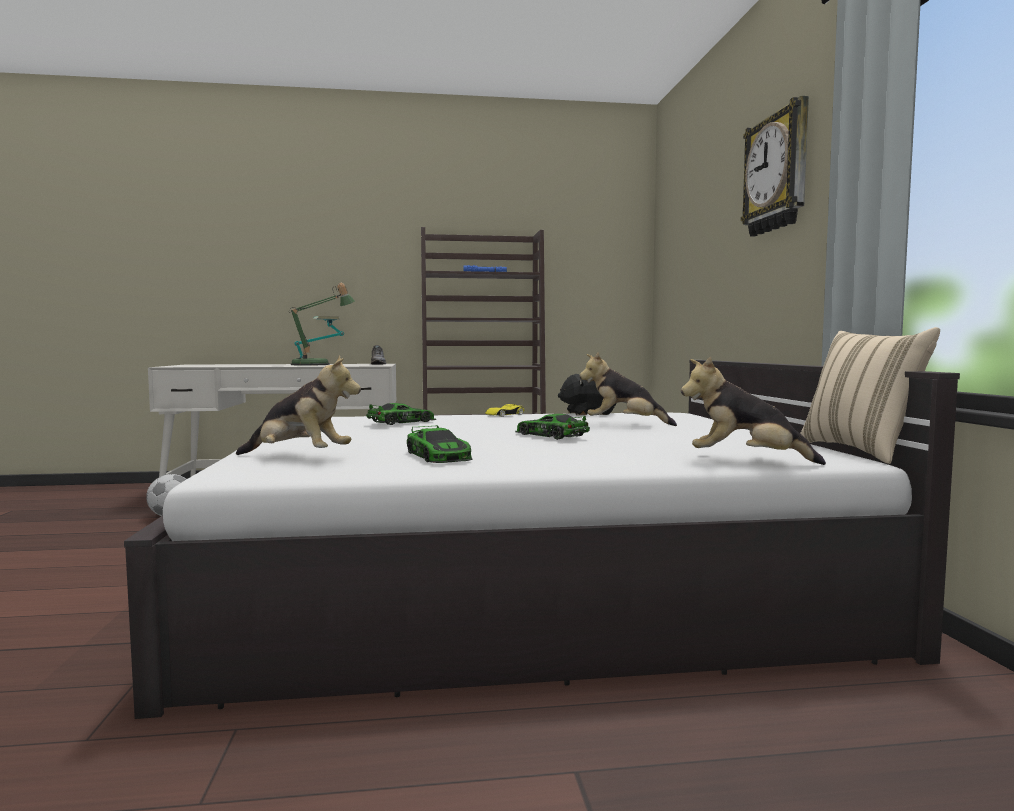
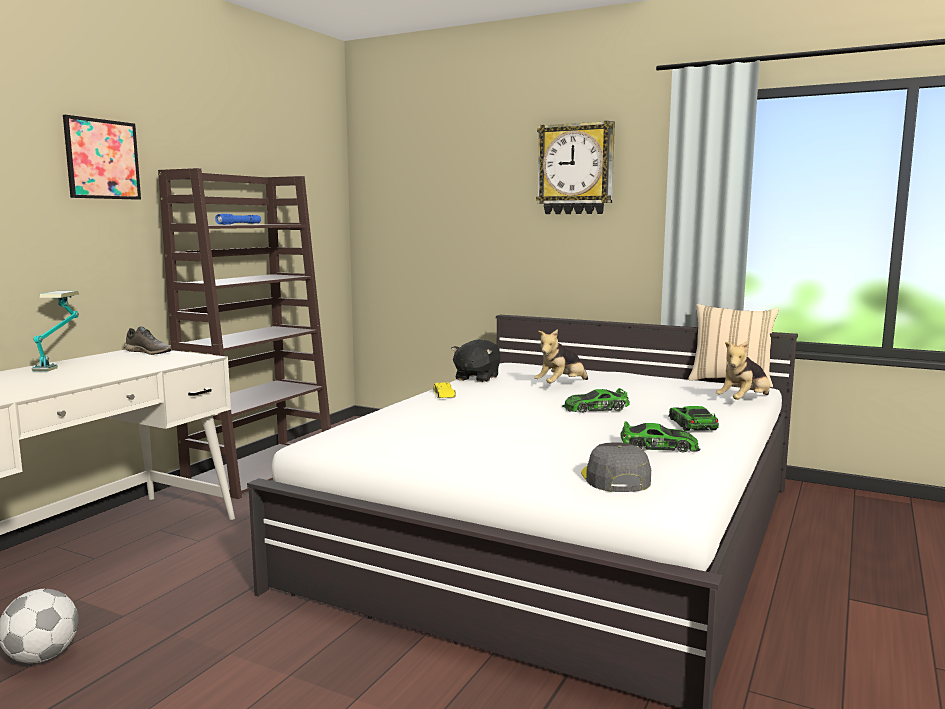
camera: 55 degrees left, 5 degrees up
plush toy [236,355,361,455] -> grey cap [581,442,651,492]
table lamp [289,283,355,366] -> none
toy car [366,403,436,425] -> toy car moved to [668,406,719,431]
none -> picture [63,115,141,200]

